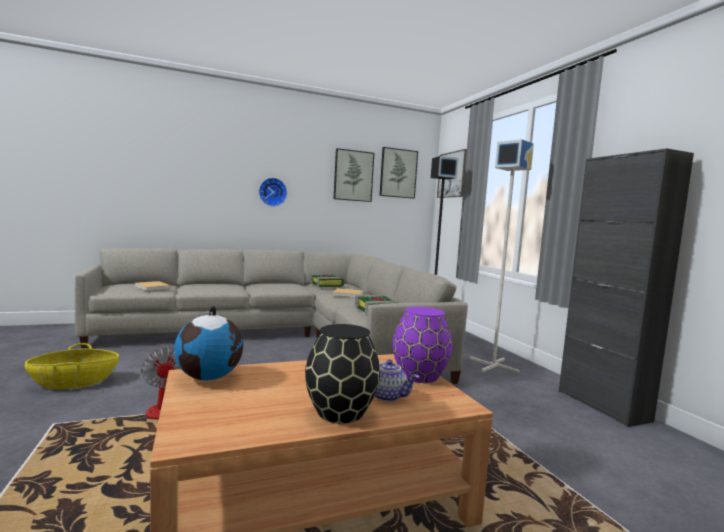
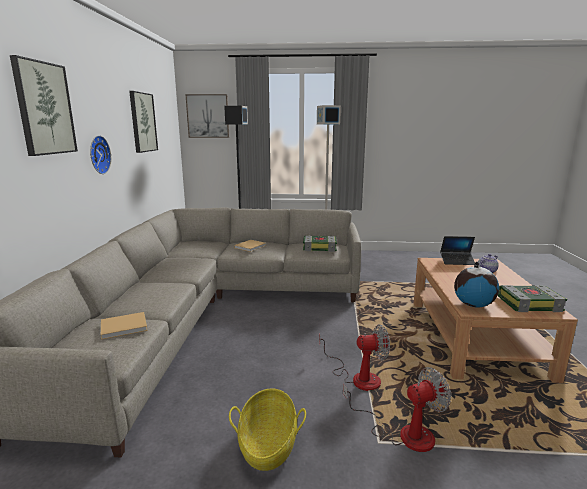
camera: 65 degrees left, 10 degrees up
black vase [305,324,380,424] -> none
book [310,274,345,287] -> book moved to [498,285,567,312]
picture [380,147,418,199] -> picture moved to [10,55,78,156]
purple vase [393,307,452,383] -> laptop [440,236,475,265]
black cabinet [559,148,694,427] -> none
none -> fan [343,367,451,452]

